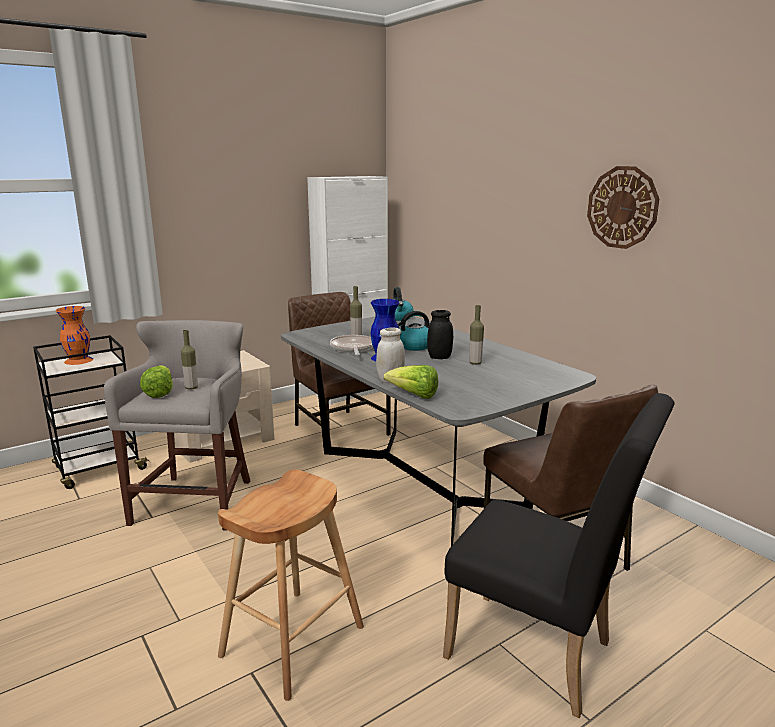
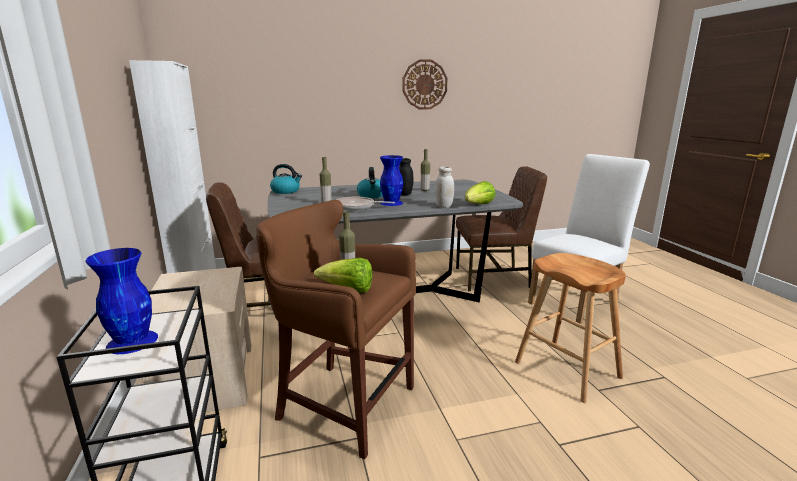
camera: 70 degrees left, 0 degrees up
orange vase [56,306,93,365] -> blue vase [85,248,158,354]
grey stool [104,320,251,531] -> brown stool [256,200,416,459]
black chair [443,393,675,718] -> white chair [528,154,650,324]

